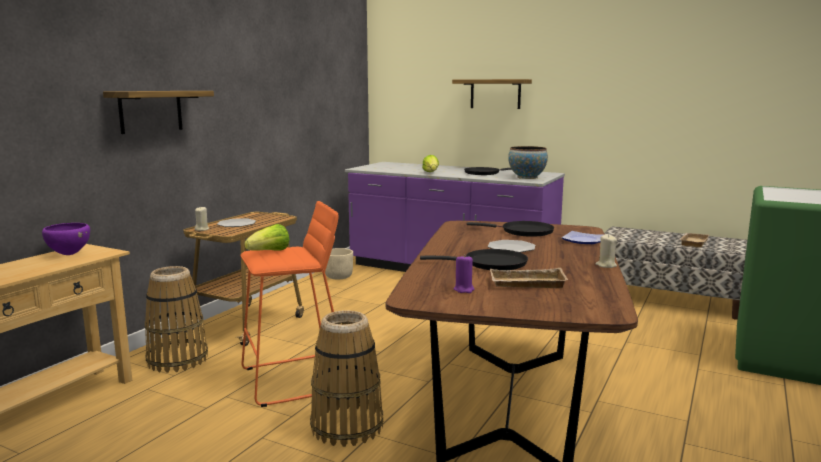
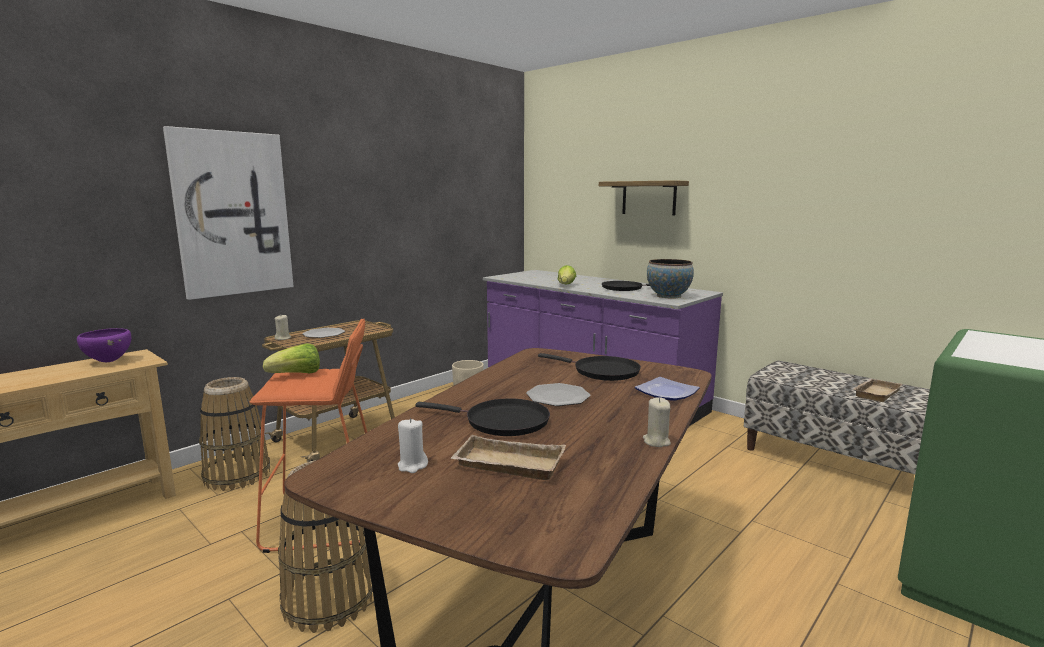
camera: 15 degrees right, 0 degrees up
shelf [103,91,214,134] -> picture [163,126,294,300]
purple candle [453,254,475,293] -> white candle [398,418,428,473]

